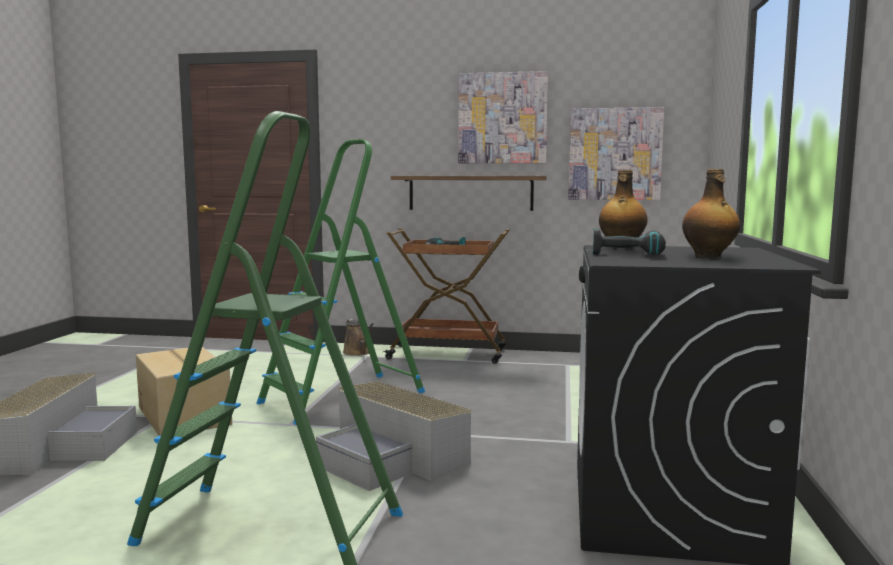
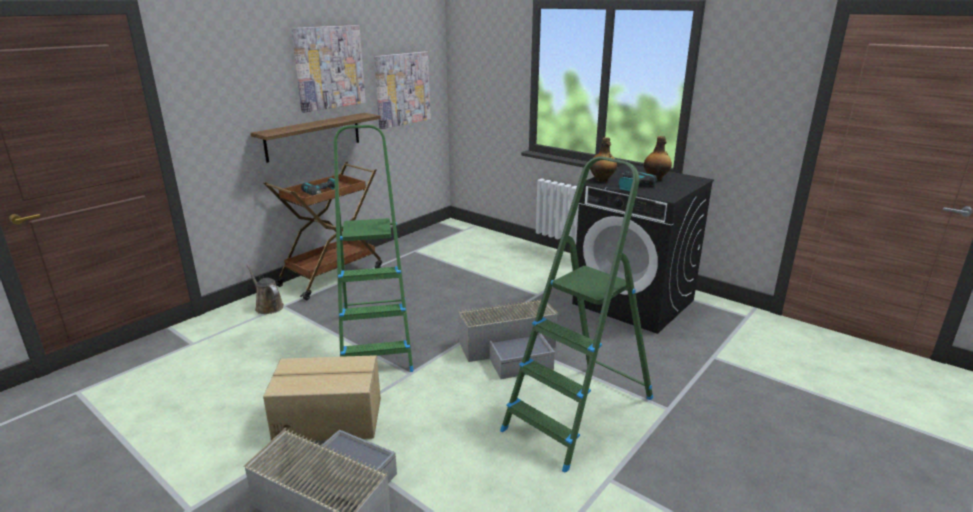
camera: 60 degrees left, 15 degrees up
brown watering can [343,319,374,356] -> brown watering can turned 135 degrees counterclockwise [247,264,284,314]

